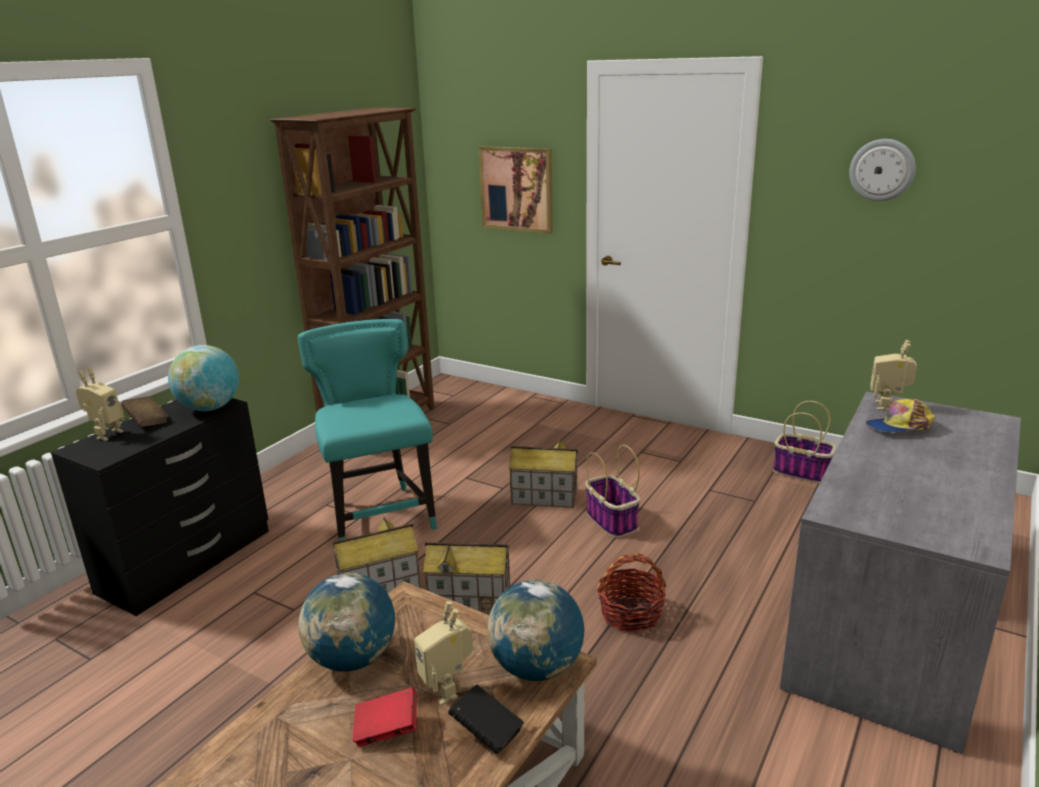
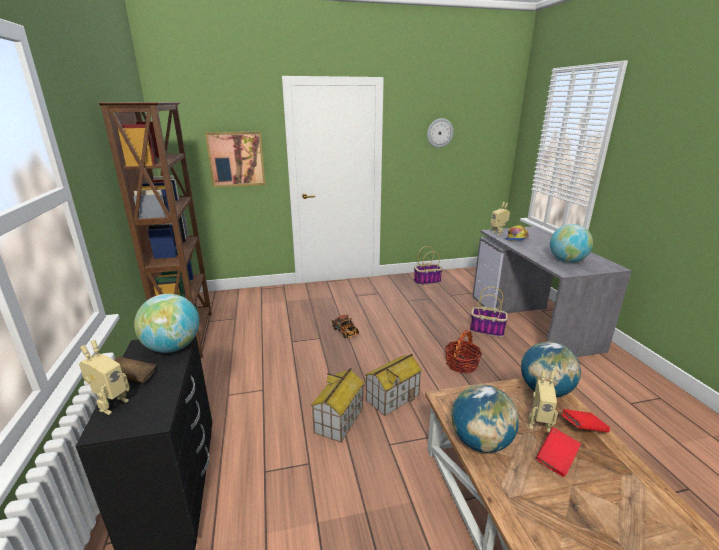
camera: 45 degrees left, 0 degrees up
toy robot [76,368,124,441] -> toy robot turned 45 degrees clockwise [79,340,130,415]
turquoise chair [298,319,437,540] -> none
black book [448,685,524,754] -> red book [561,409,610,433]
toy house [509,439,578,508] -> toy truck [332,315,359,338]
basket [585,445,640,538] -> basket moved to [470,287,508,337]
none -> globe [550,224,593,263]

